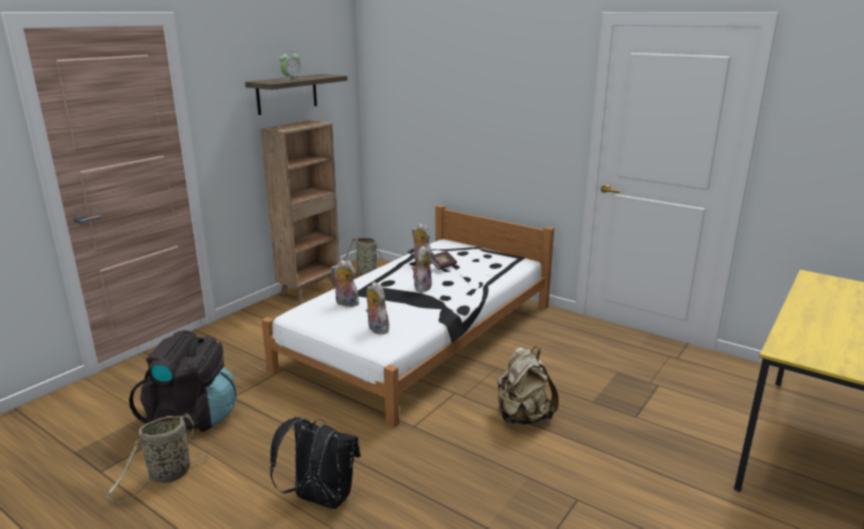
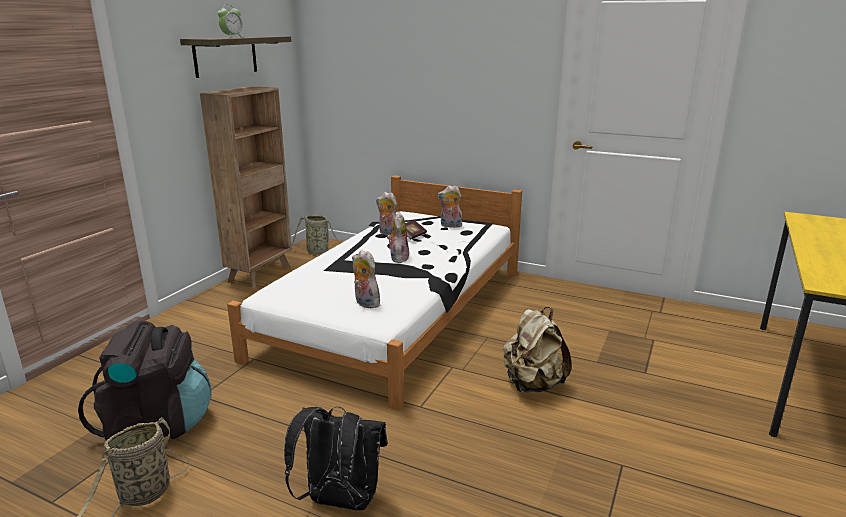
camera: 10 degrees left, 0 degrees up
plush toy [331,260,359,308] -> plush toy moved to [437,185,462,228]

